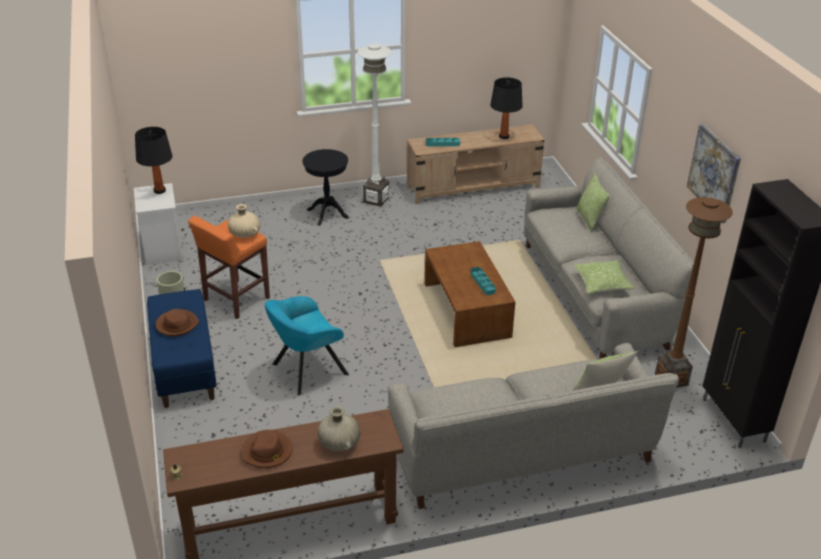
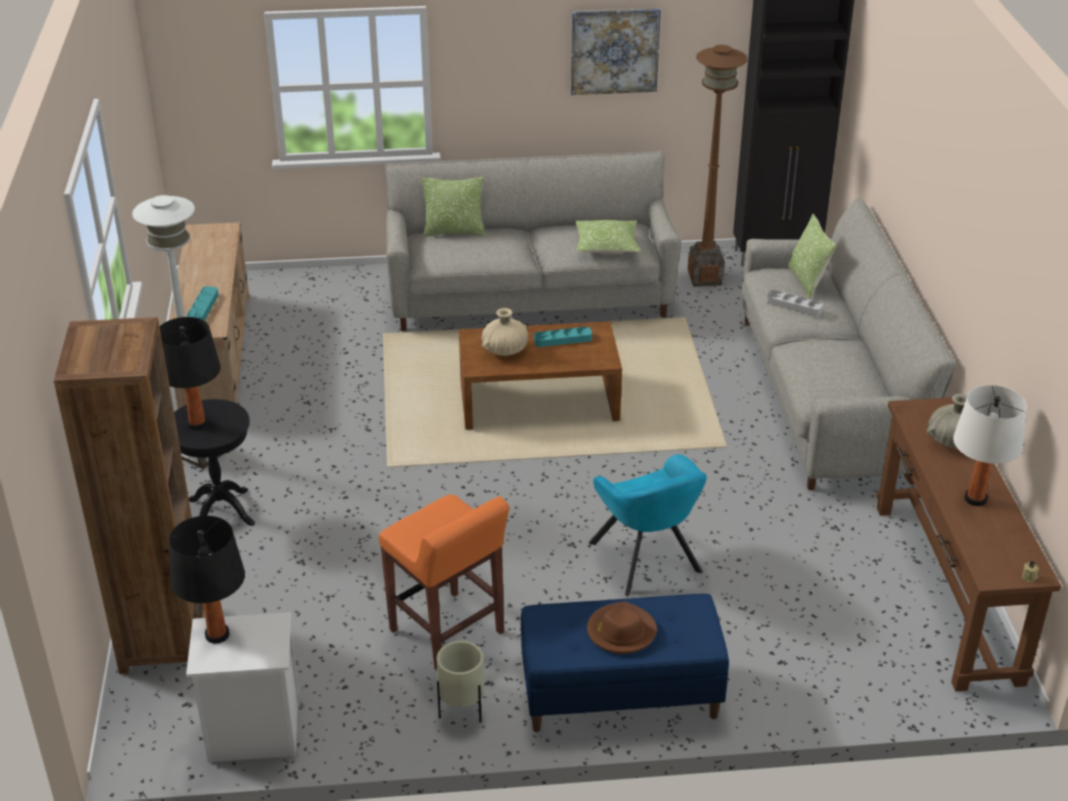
camera: 80 degrees left, 0 degrees up
beige vase [228,204,260,238] -> beige vase moved to [482,308,528,356]
brown hat [241,430,293,468] -> white table lamp [953,385,1027,506]
black table lamp [490,77,523,139] -> black table lamp moved to [159,317,220,430]
none -> brown bookcase [54,317,204,674]
none -> grey tray [765,290,823,316]

